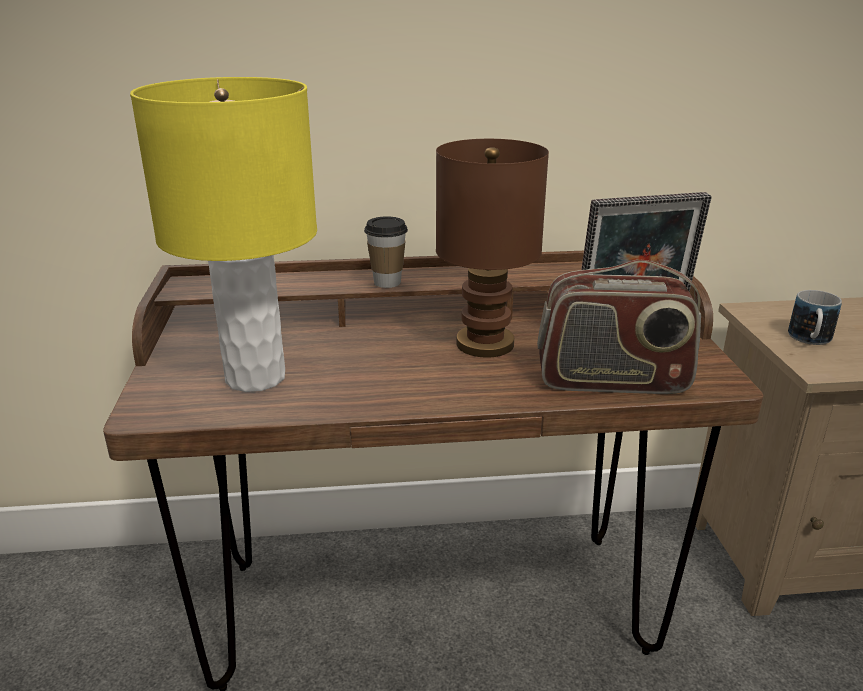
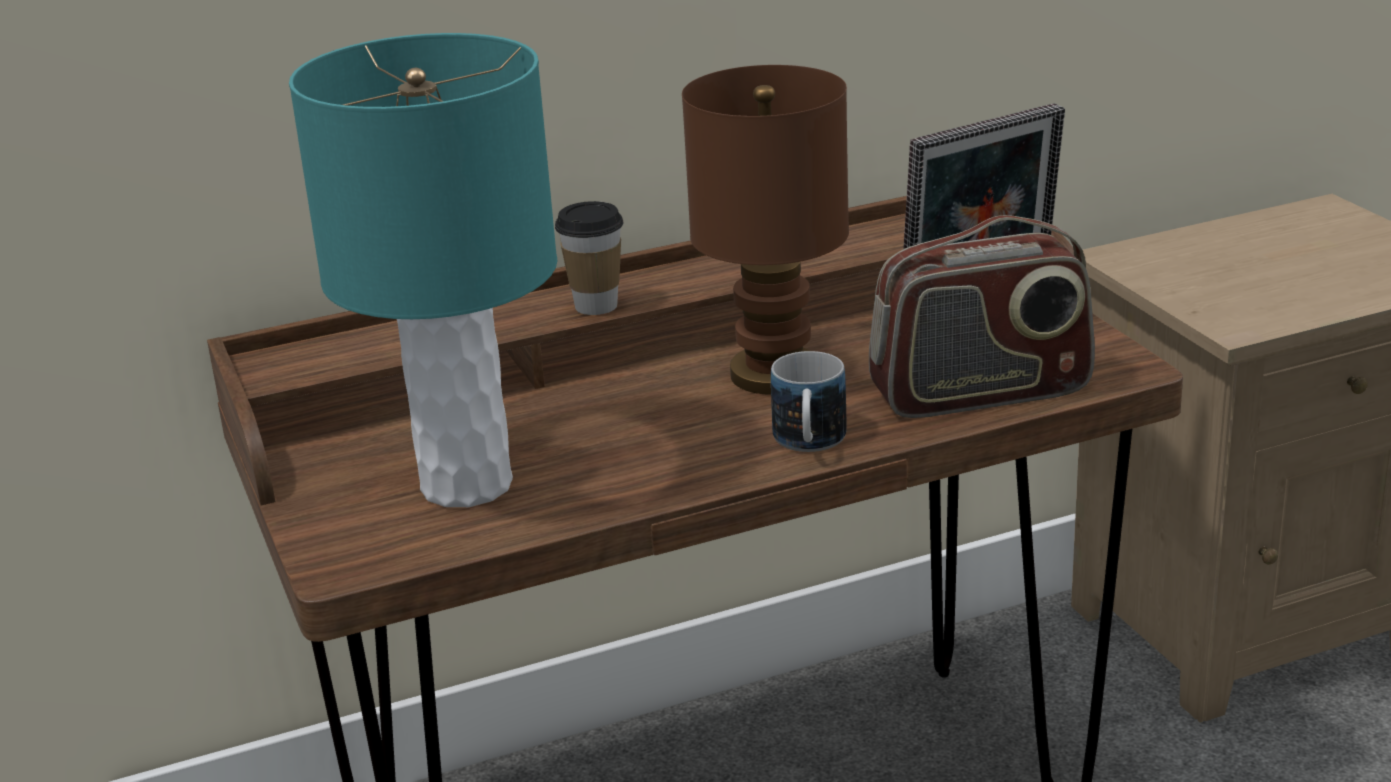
camera: 15 degrees left, 0 degrees up
yellow table lamp [130,77,317,392] -> turquoise table lamp [289,33,557,507]
mug [788,290,842,345] -> mug moved to [771,351,847,452]

